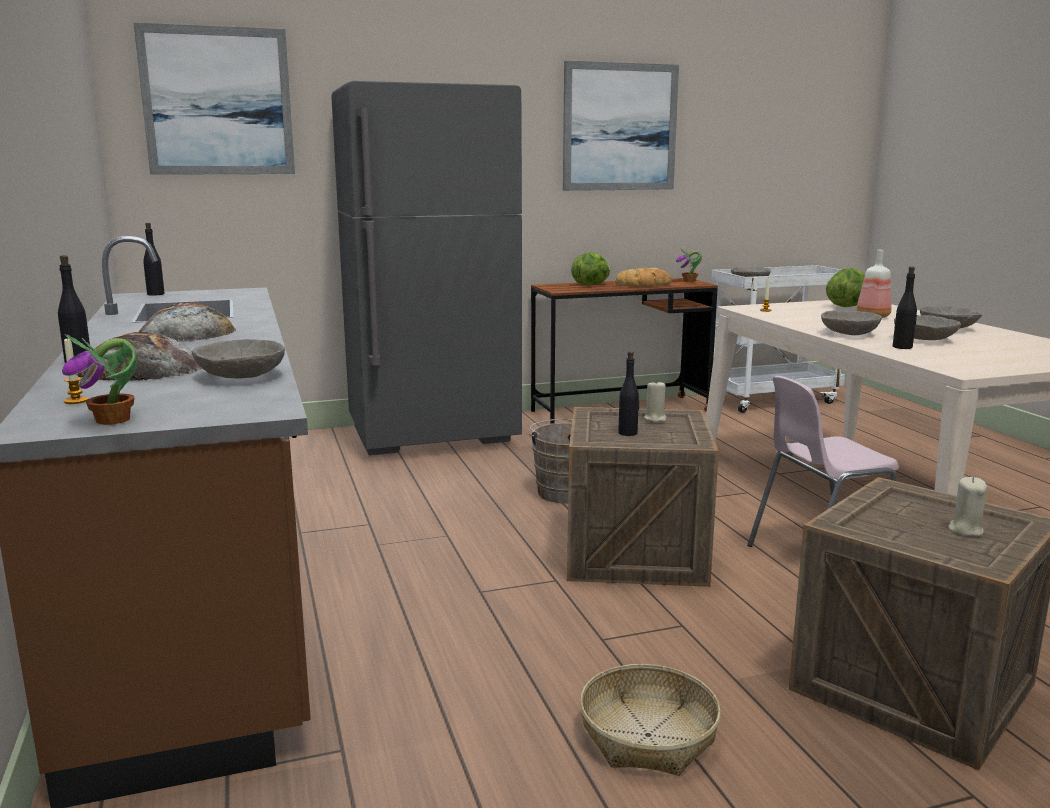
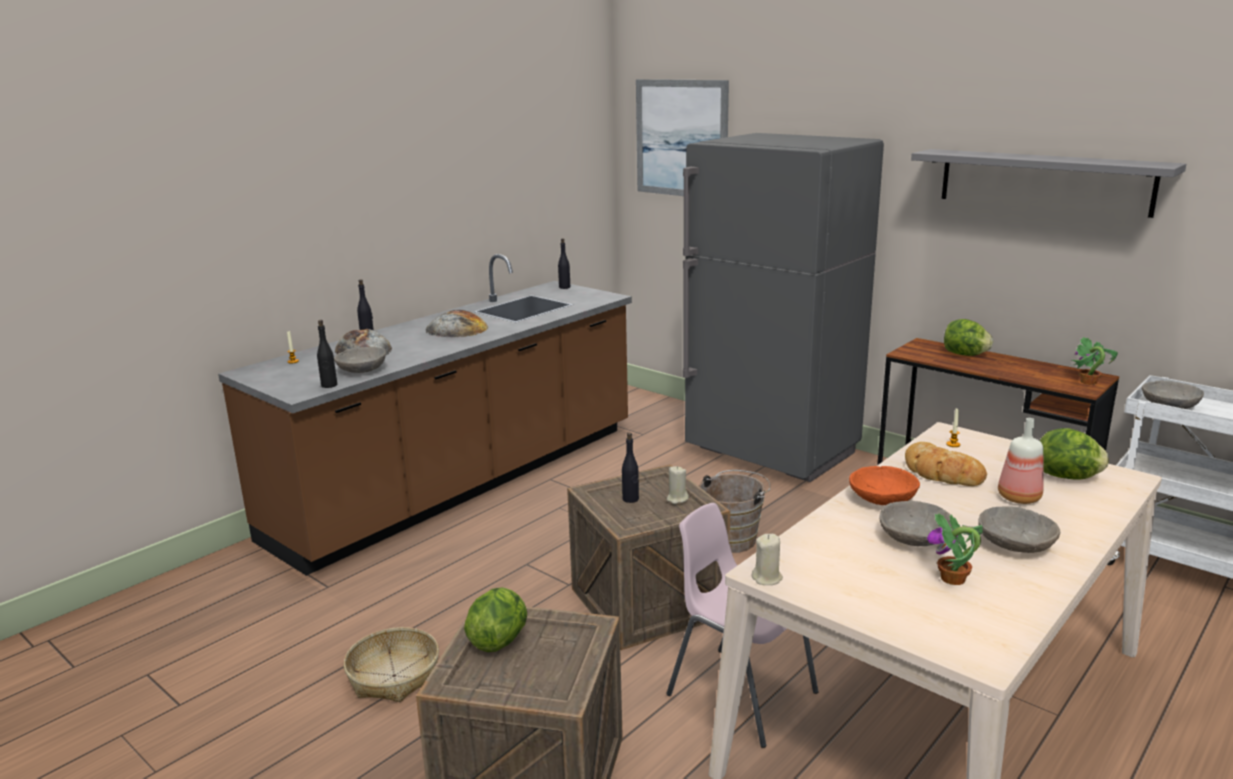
camera: 60 degrees right, 5 degrees up
potted plant [62,334,137,425] -> potted plant moved to [927,513,983,585]
picture [563,61,679,191] -> grey shelf [911,149,1186,218]
bread [615,268,672,287] -> bread moved to [905,442,987,486]
grey bowl [821,310,882,335] -> orange bowl [849,466,920,505]
black bottle [893,266,917,349] -> black bottle moved to [317,320,337,388]
beige candle [948,477,987,537] -> beige candle moved to [752,534,783,585]
none -> lettuce [464,587,527,652]

